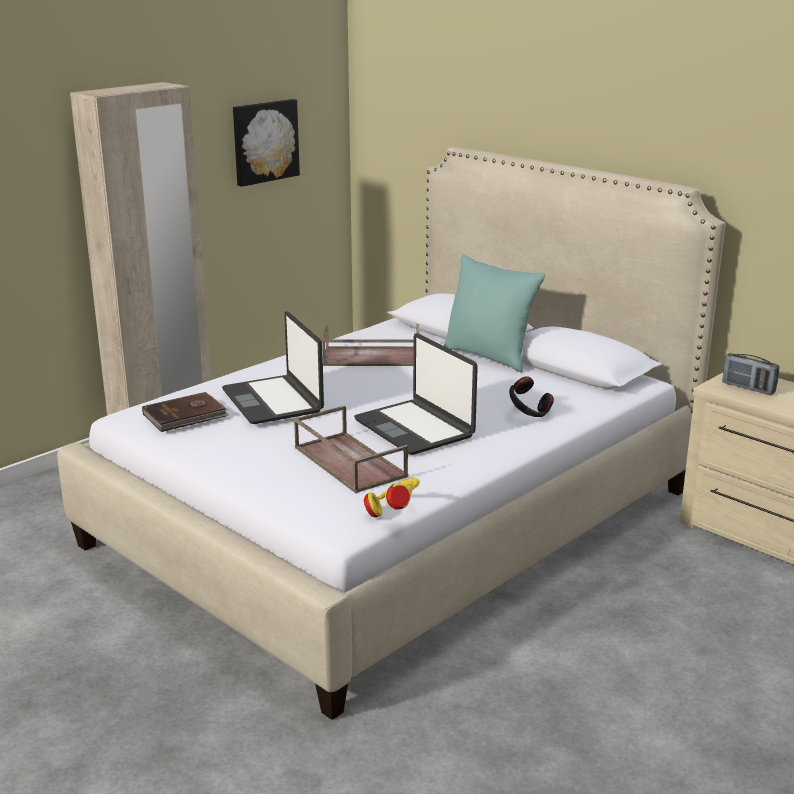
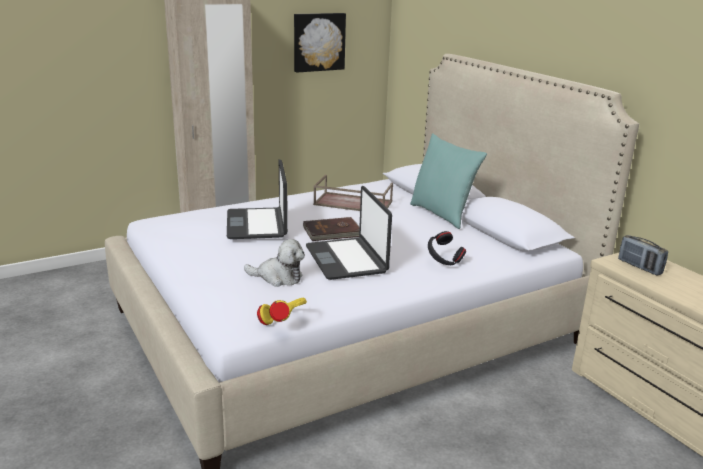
camera: 15 degrees right, 0 degrees up
brown book [142,392,229,432] -> brown book moved to [303,217,360,241]
brown tray [294,405,408,493] -> plush toy [244,239,305,287]

